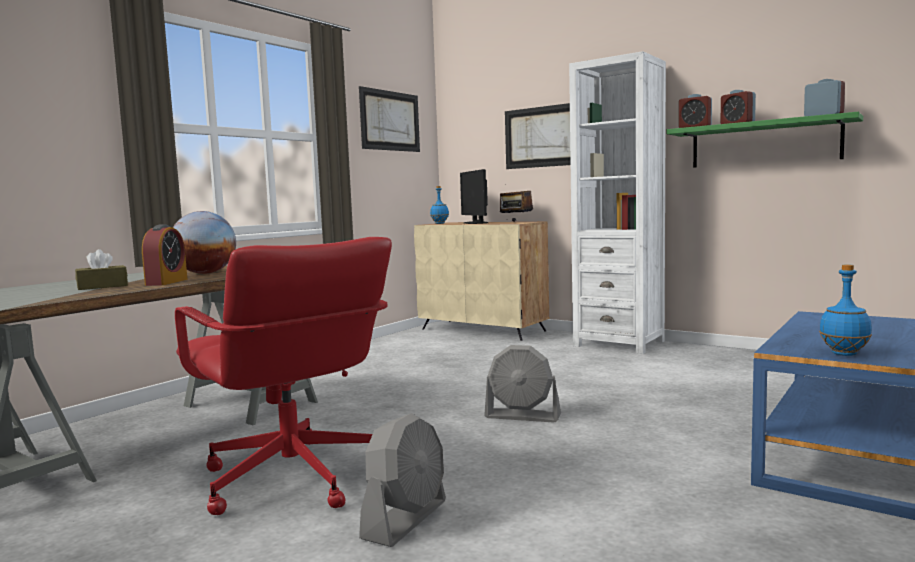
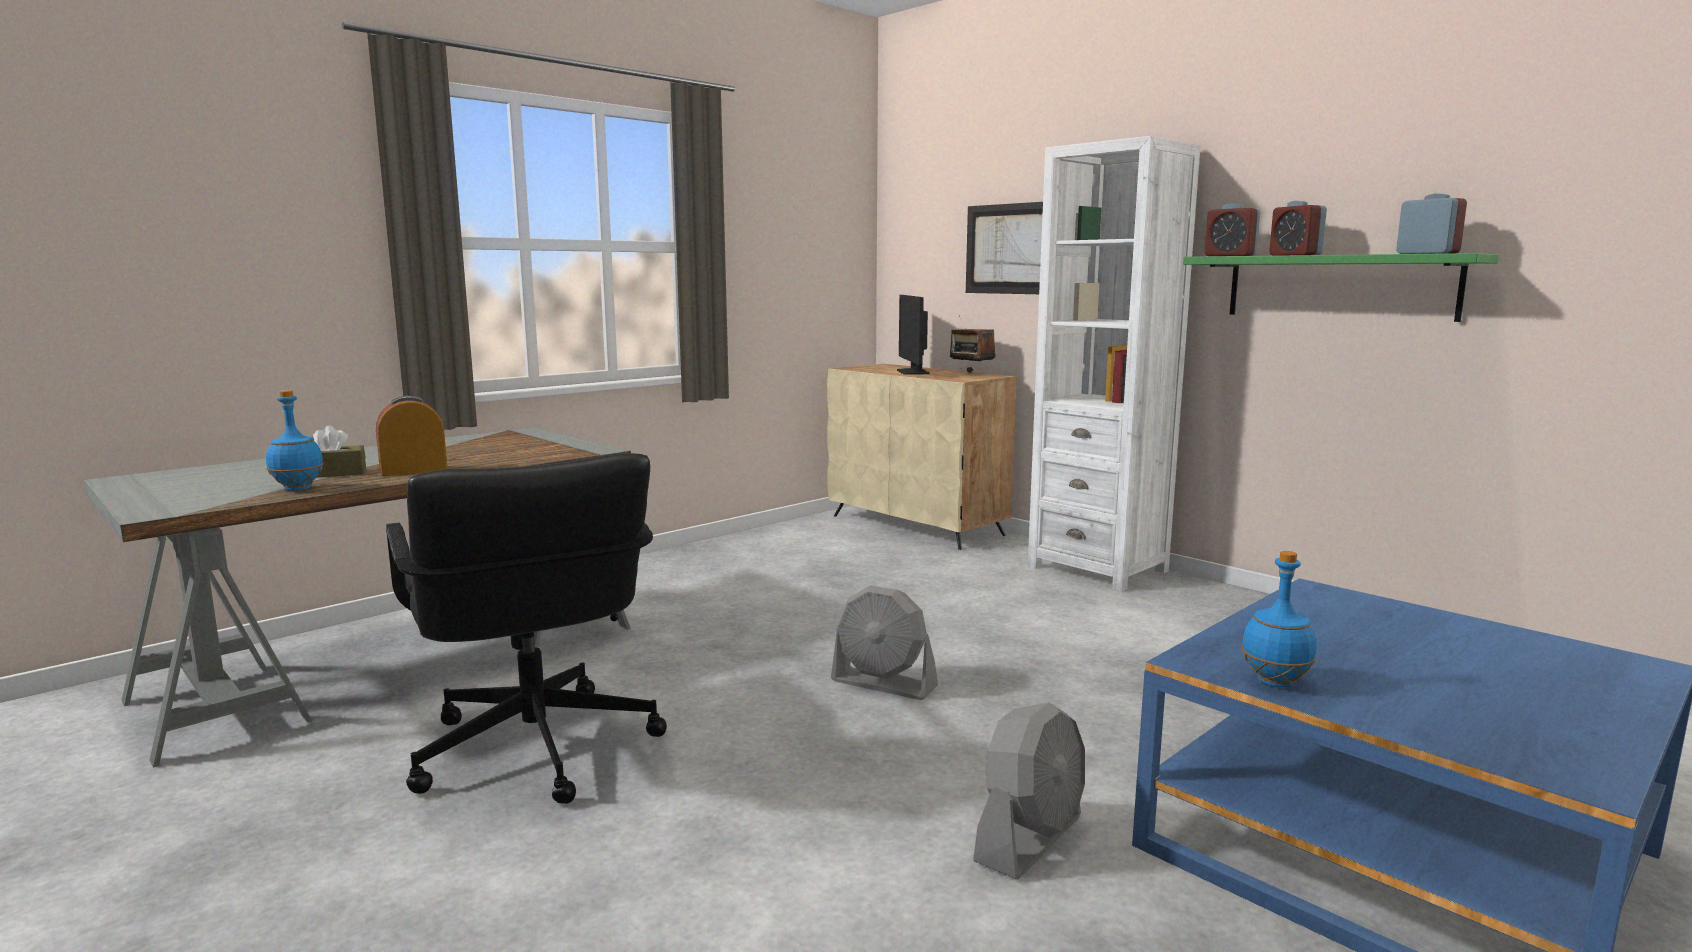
camera: 10 degrees right, 5 degrees up
alarm clock [142,224,188,286] -> alarm clock turned 135 degrees counterclockwise [376,396,448,477]
globe [173,211,236,274] -> none
red office chair [175,237,392,515] -> black office chair [386,453,667,804]
picture [359,86,420,152] -> none
grey fan [359,413,446,547] -> grey fan moved to [973,703,1085,880]
blue bottle [430,186,449,224] -> blue bottle moved to [266,390,324,491]

